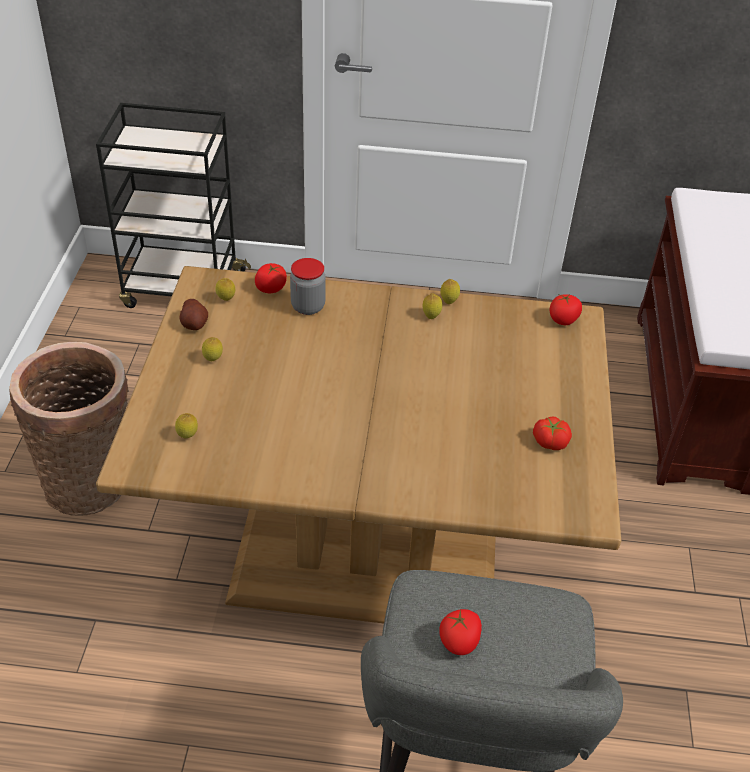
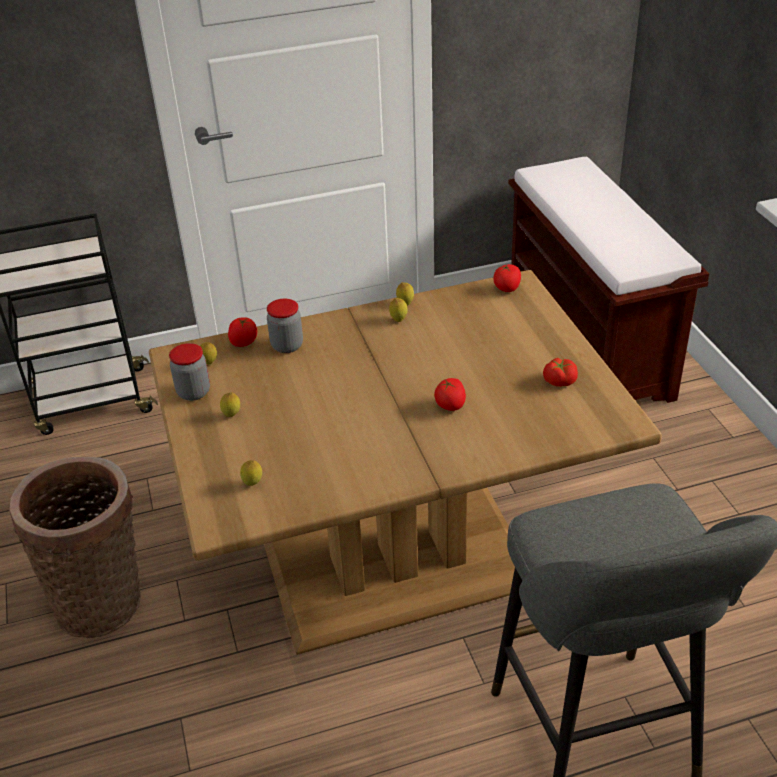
camera: 20 degrees left, 5 degrees down
potato [179,299,208,330] -> jar [169,343,210,401]
tomato [439,609,482,655] -> tomato moved to [434,378,466,411]

